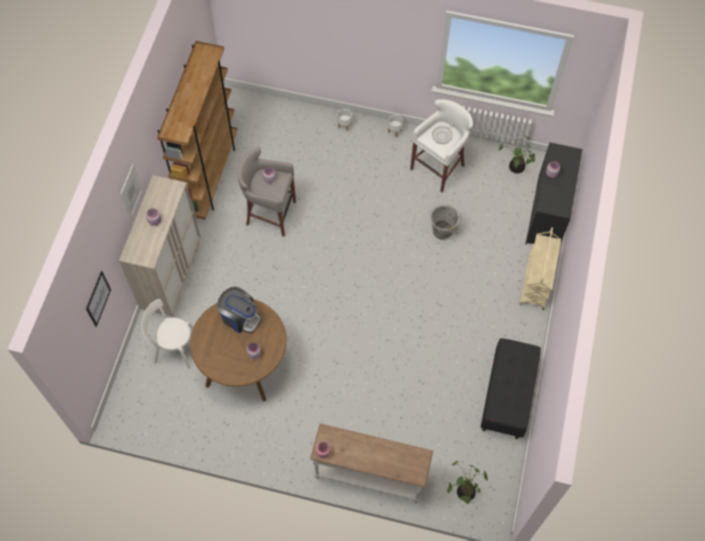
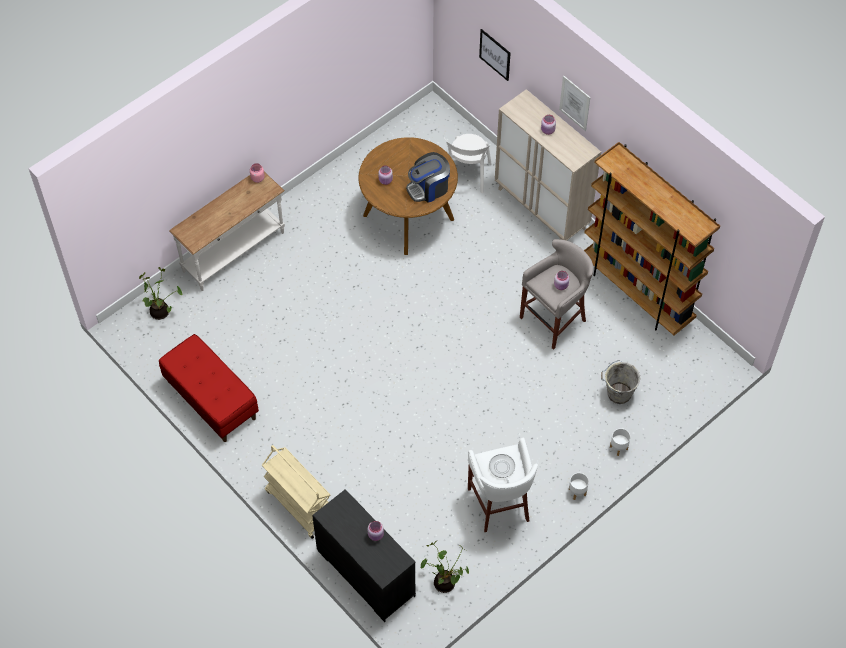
camera: 125 degrees right, 5 degrees down
white chair [141,299,194,369] -> white chair turned 150 degrees clockwise [444,134,492,193]
grey bucket [430,205,461,240] -> grey bucket moved to [601,360,641,404]
black bench [480,338,541,439] -> red bench [159,334,259,442]

